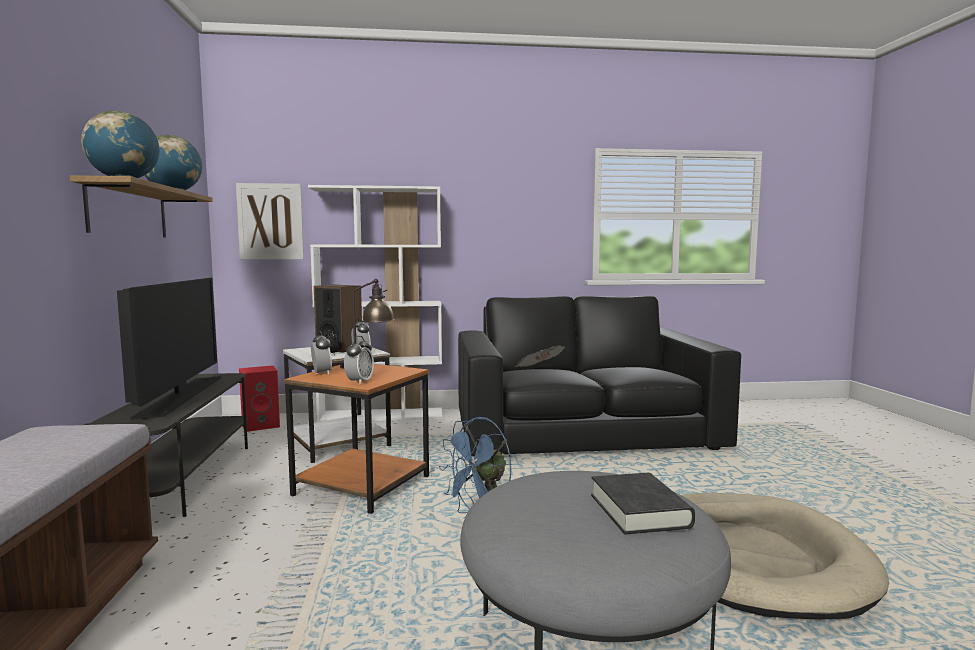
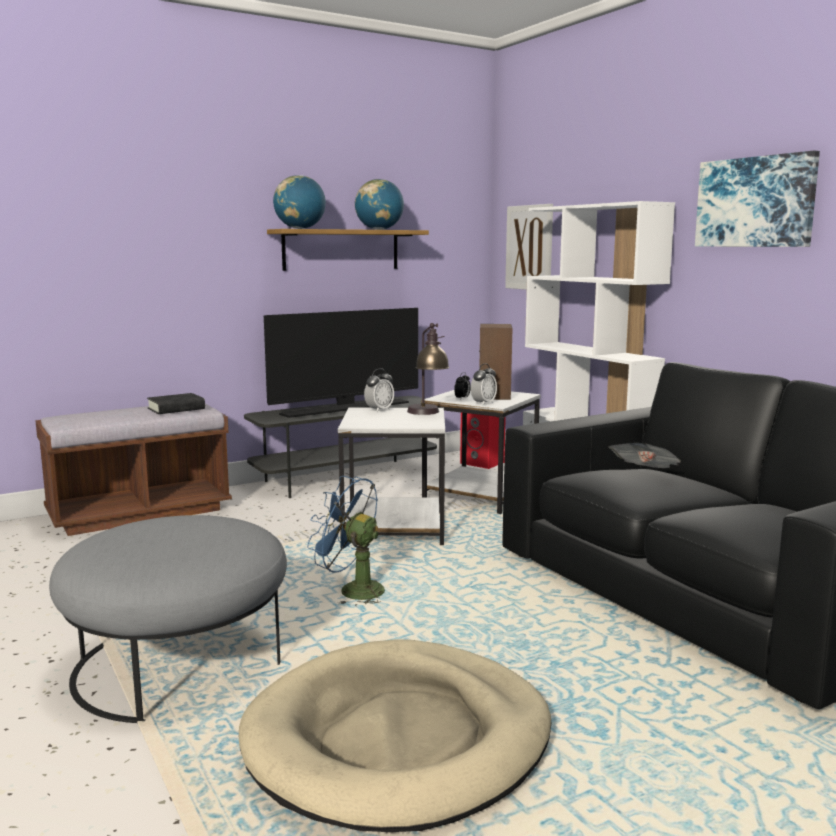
camera: 65 degrees right, 5 degrees up
orange side table [284,364,429,514] -> white side table [338,408,445,545]
alarm clock [344,336,374,384] -> none
black book [591,473,695,535] -> black book moved to [147,393,205,414]
none -> picture [695,151,820,247]

